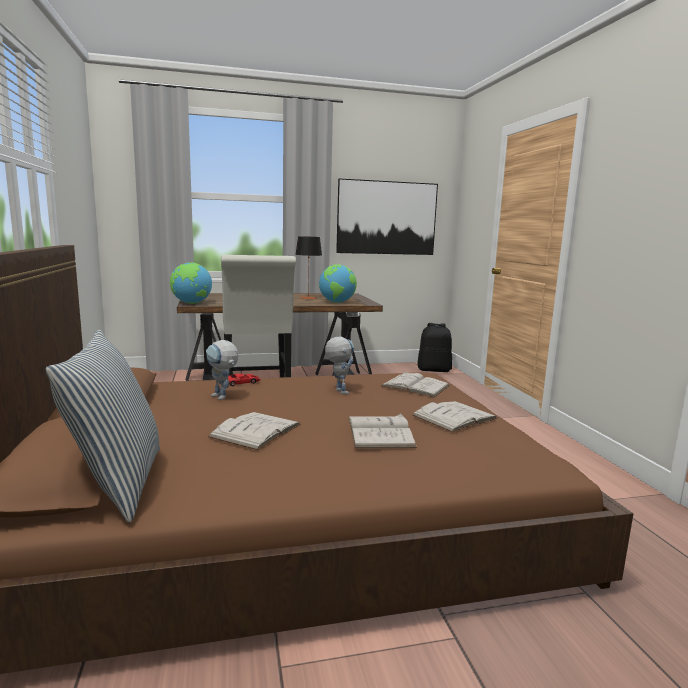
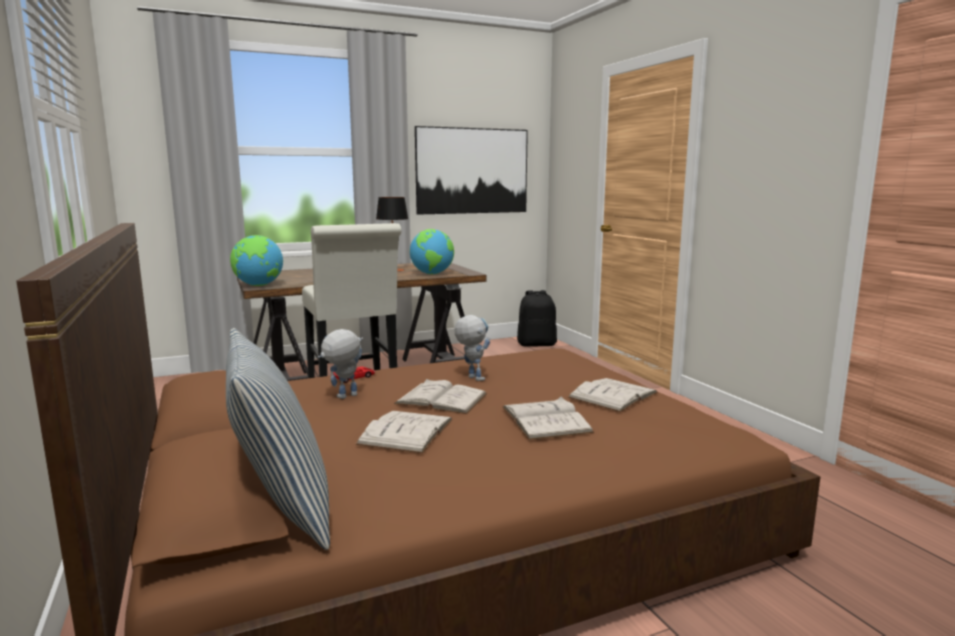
camera: 10 degrees left, 0 degrees up
toy robot [206,340,238,400] -> toy robot turned 105 degrees clockwise [318,329,363,399]
white book [381,371,450,397] -> white book moved to [394,379,487,414]

